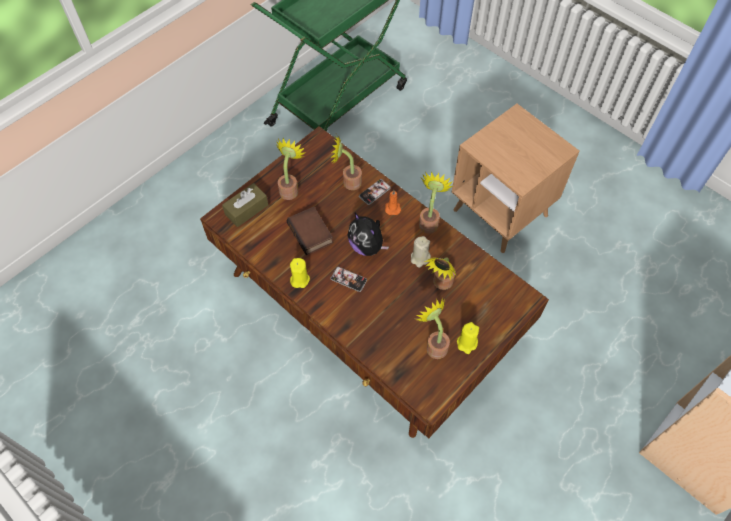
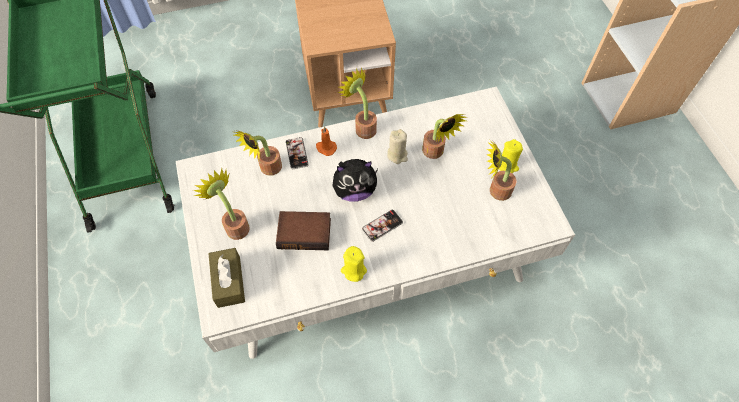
camera: 60 degrees left, 0 degrees up
brown coffee table [200,126,549,438] -> white coffee table [176,87,576,359]

